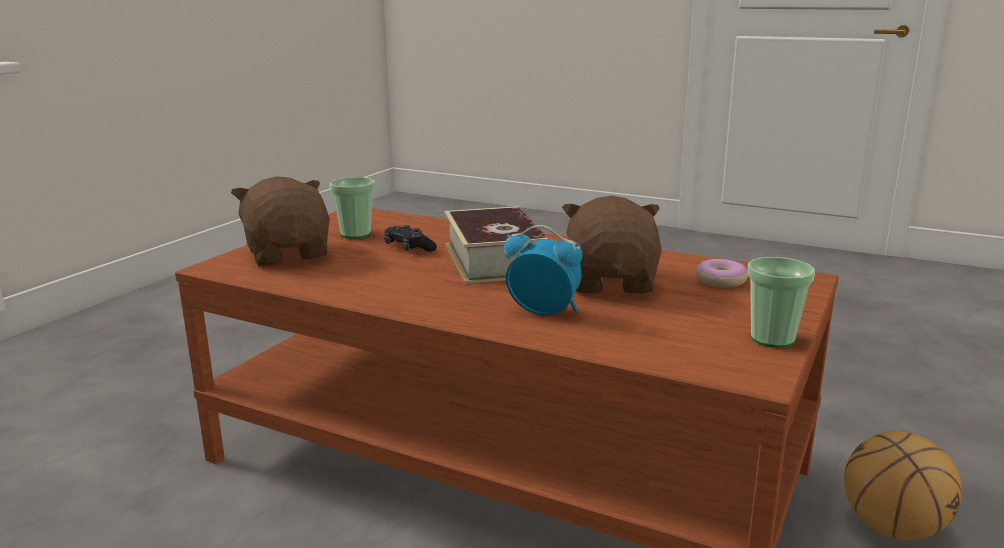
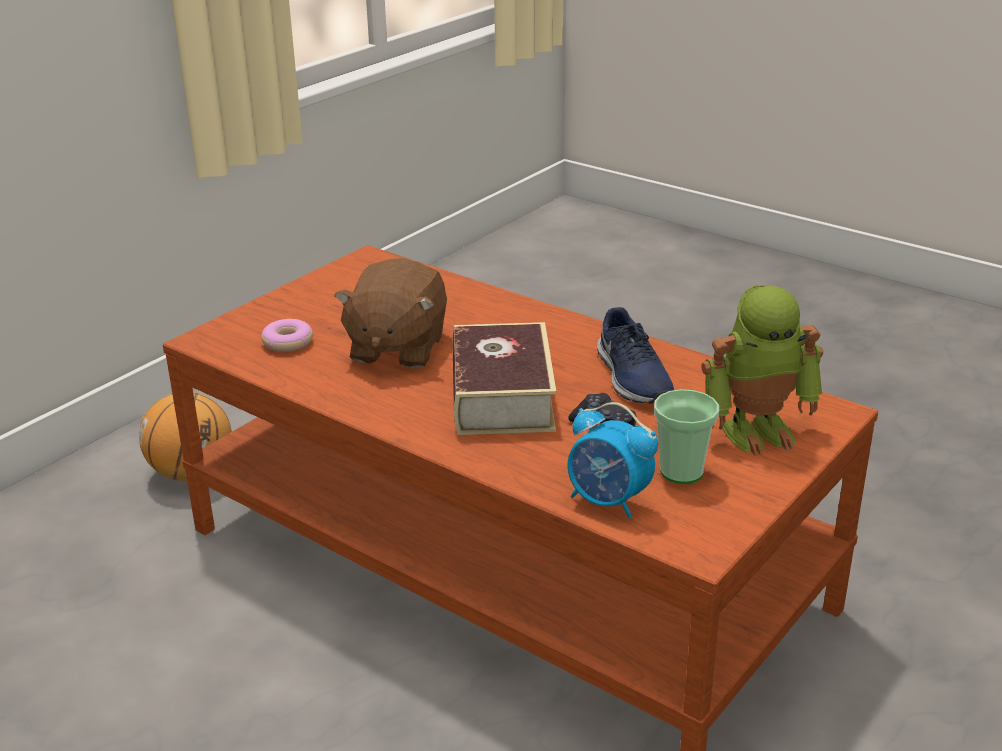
camera: 170 degrees left, 10 degrees up
brown plush toy [231,176,330,266] -> toy robot [701,285,823,456]
alarm clock [504,225,582,316] -> alarm clock moved to [568,402,658,519]
cup [747,257,815,348] -> none
none -> blue shoe [597,307,674,404]

